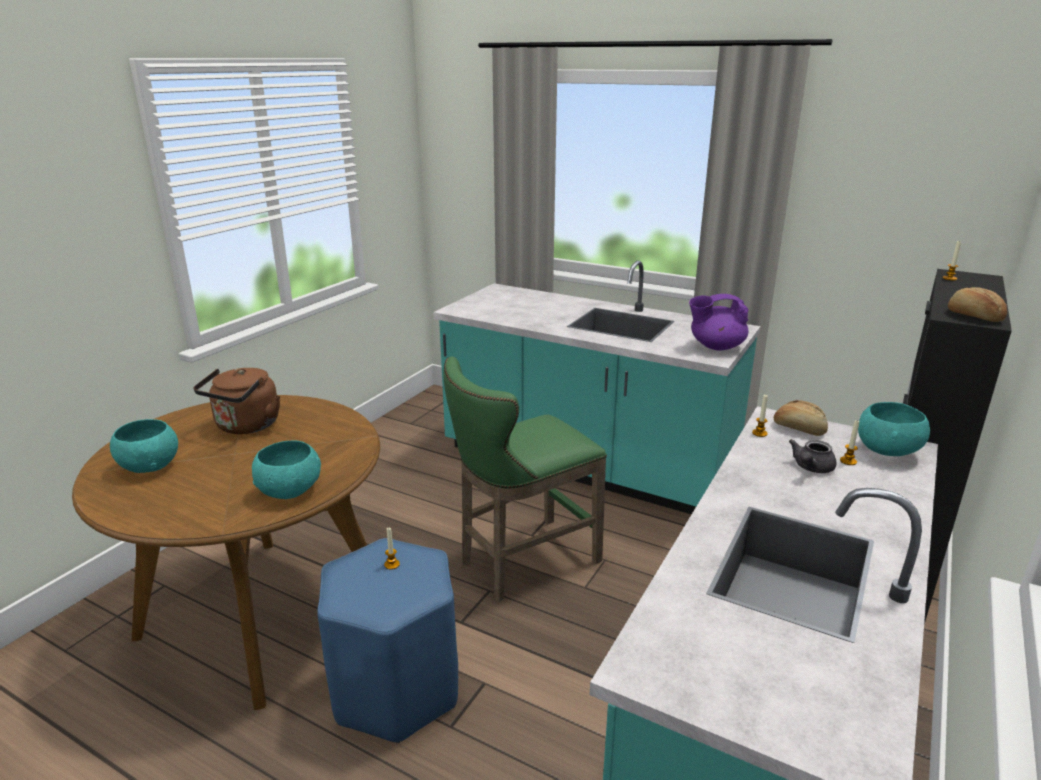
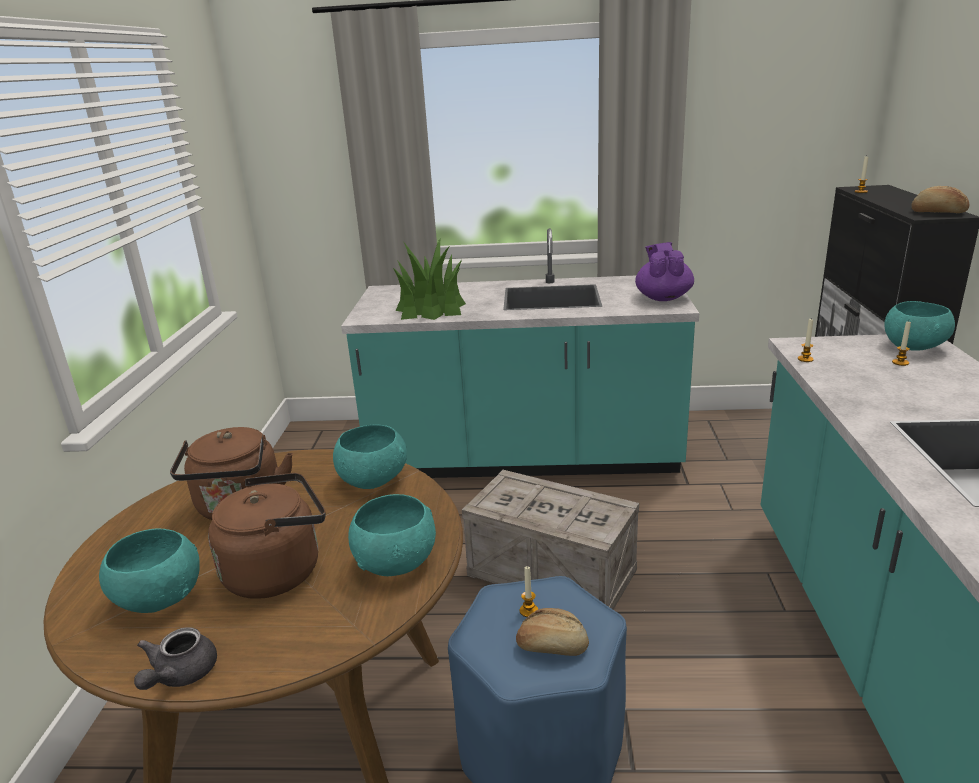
camera: 25 degrees left, 0 degrees up
green stool [443,356,607,602] -> crate [462,470,639,610]
purple teapot [689,294,749,351] -> purple teapot turned 120 degrees clockwise [635,242,694,301]
bread [774,400,828,436] -> bread moved to [516,608,589,656]
grey teapot [789,439,836,473] -> grey teapot moved to [134,627,217,690]
none -> brown kettle [208,473,326,599]
none -> turquoise bowl [333,424,407,489]
none -> potted plant [393,239,466,320]

